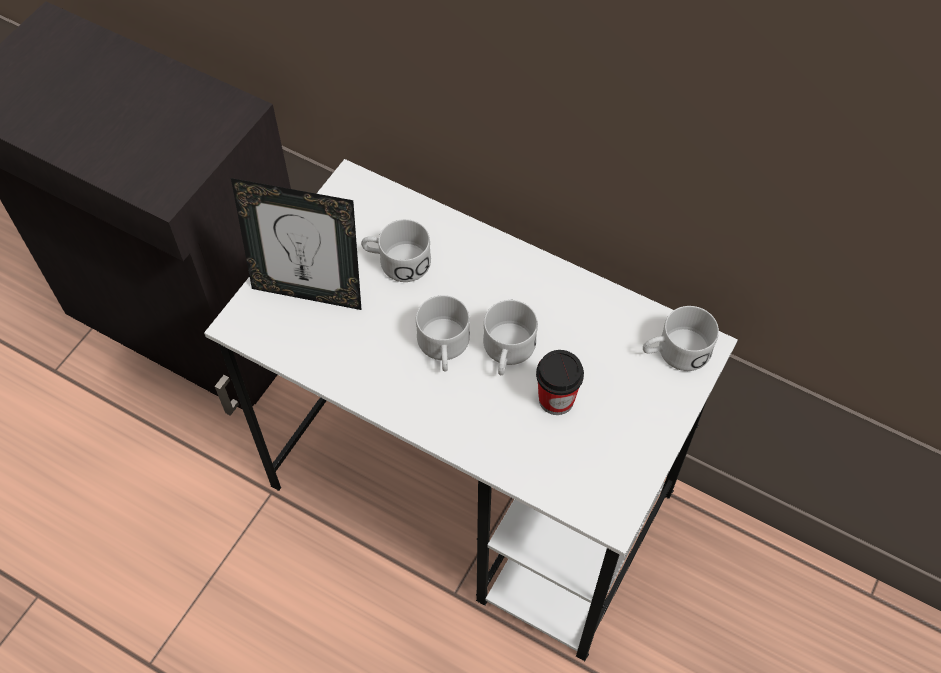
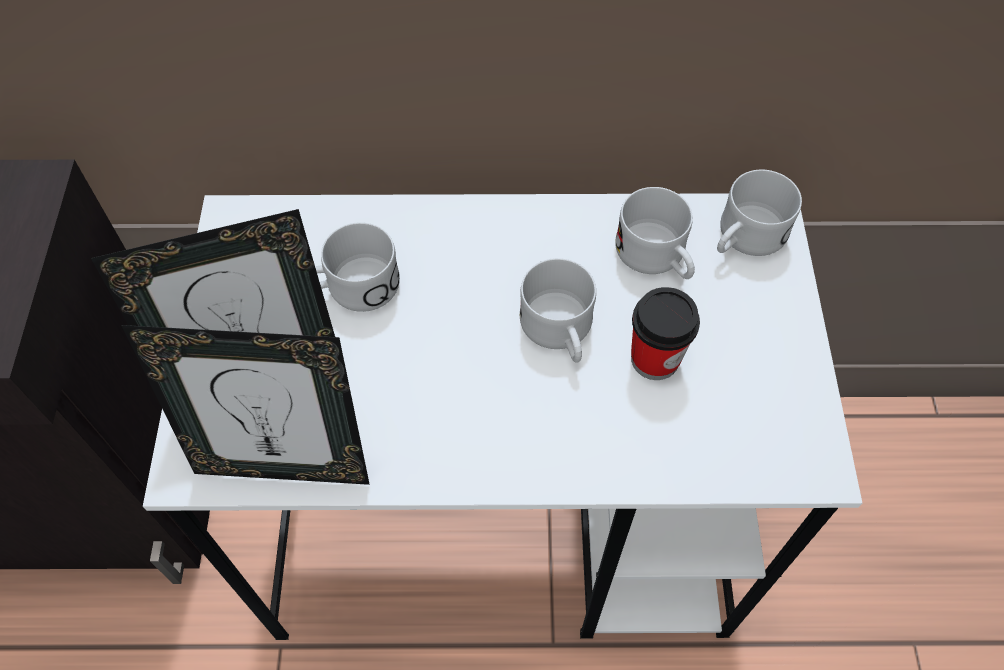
camera: 30 degrees left, 0 degrees up
white mug [416,295,470,372] -> white mug moved to [615,187,695,279]
none -> picture frame [121,325,370,485]

